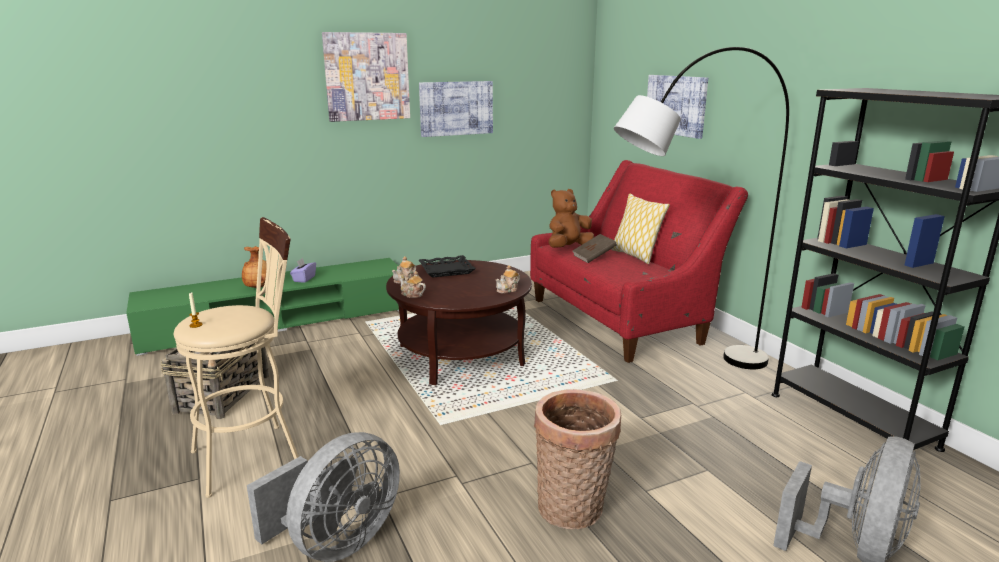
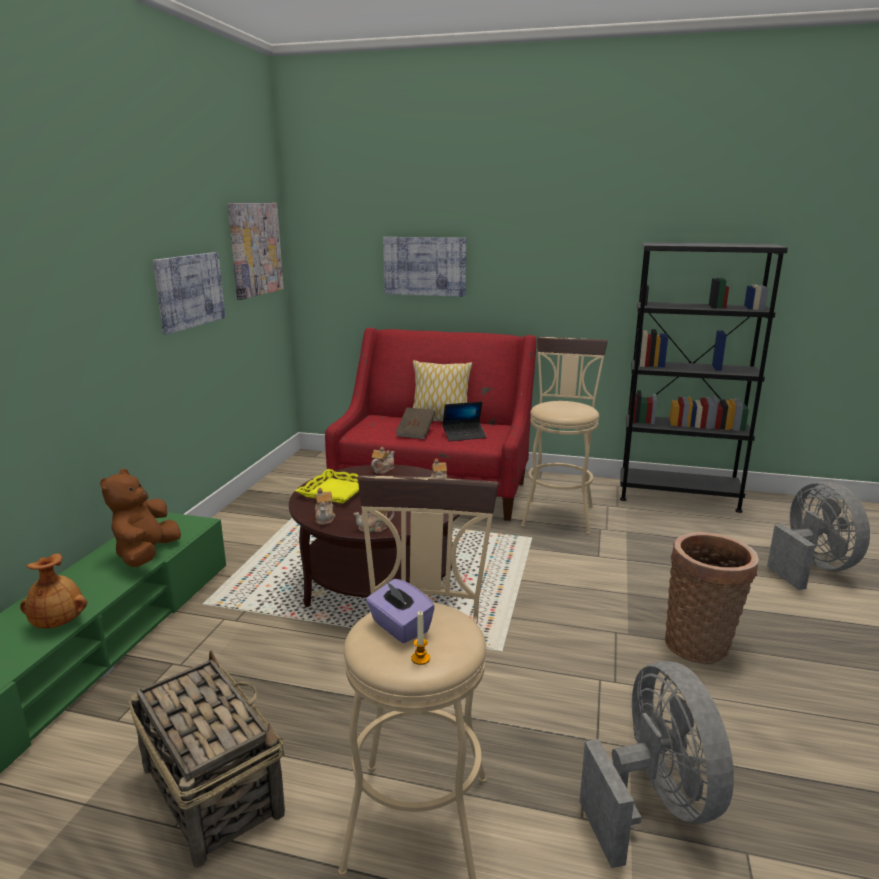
camera: 50 degrees left, 0 degrees up
purple tissue box [290,258,316,283] -> purple tissue box moved to [366,579,435,643]
picture [322,32,410,122] -> picture moved to [228,203,284,300]
black tray [419,255,476,278] -> yellow tray [295,469,359,504]
brown plush toy [548,189,594,248] -> brown plush toy moved to [100,468,181,567]
grey floor lamp [614,47,789,369] -> beige stool [521,336,608,535]
none -> teapot [371,447,394,474]
none -> laptop [442,402,486,441]

